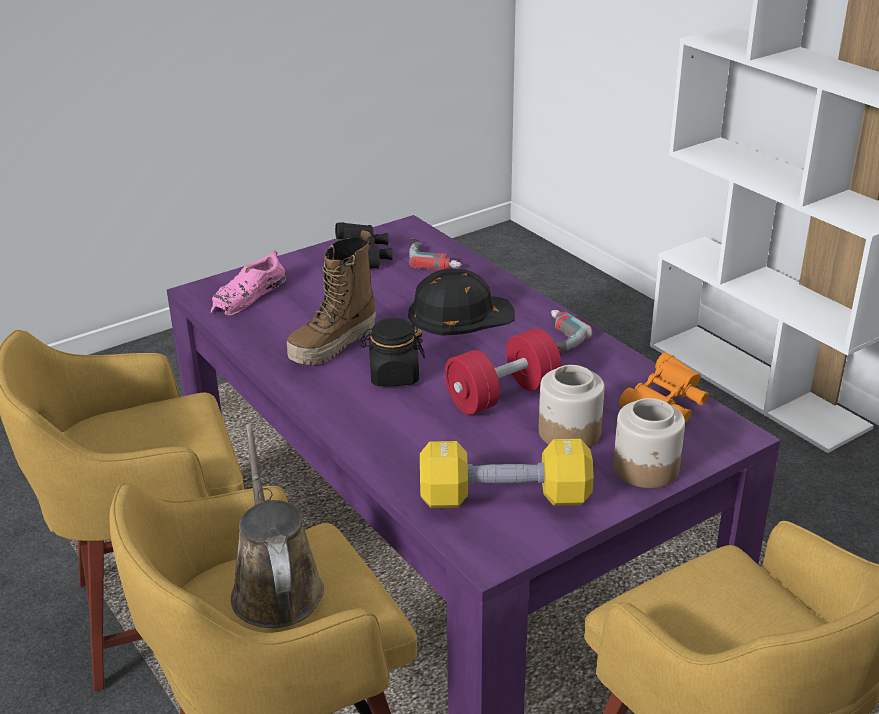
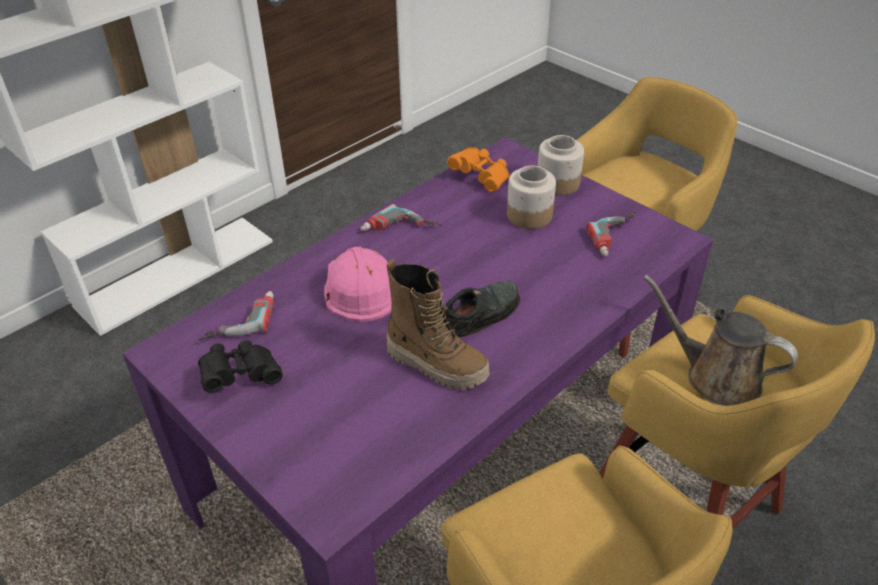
camera: 100 degrees left, 10 degrees up
pink shoe [211,250,287,315] -> none
brown watering can [231,424,324,628] -> brown watering can turned 60 degrees clockwise [643,275,798,406]
black jar [361,318,425,386] -> black shoe [443,280,520,338]
black hard hat [408,269,515,336] -> pink hard hat [324,247,392,322]
yellow dumbbell [420,439,594,508] -> power drill [586,212,636,256]
red dumbbell [445,328,562,415] -> none

